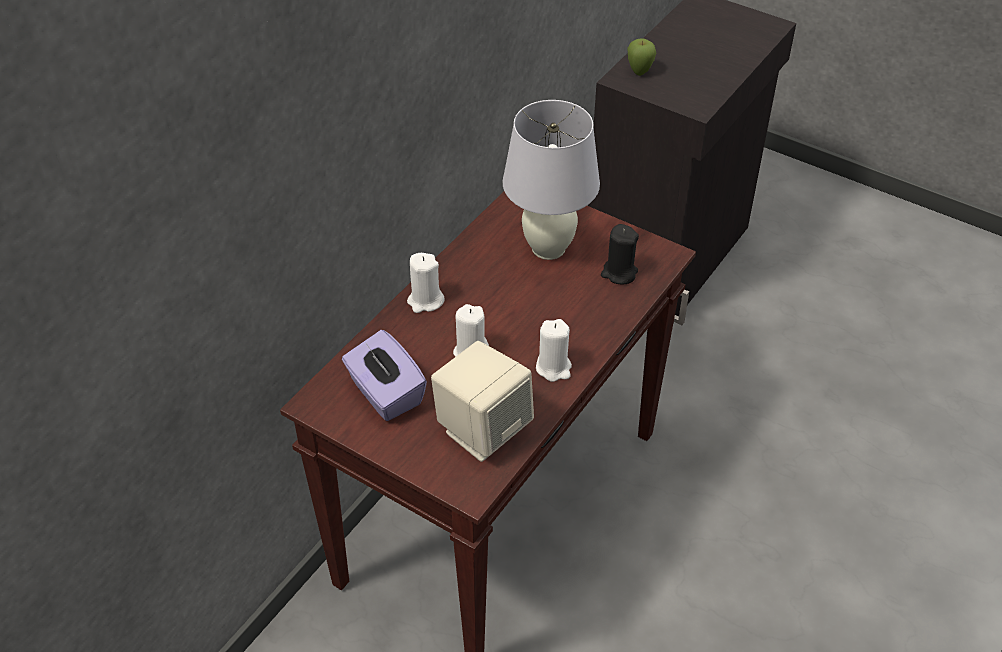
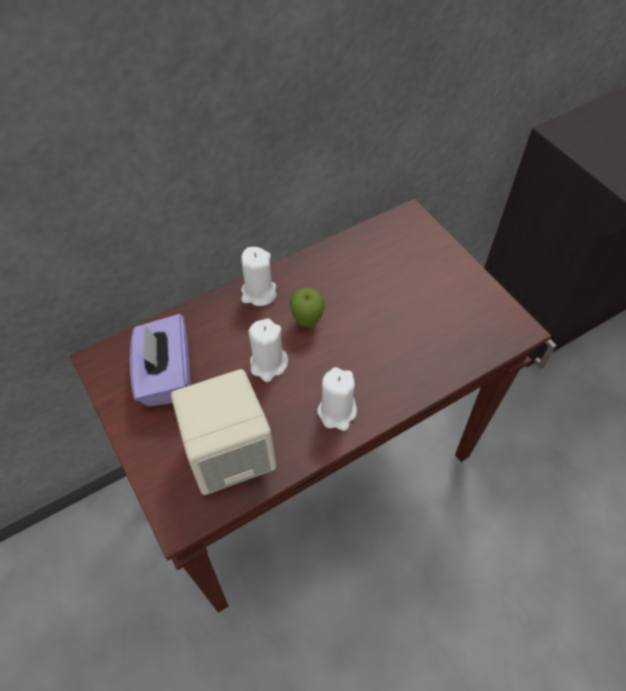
camera: 25 degrees right, 10 degrees up
white table lamp [503,100,600,260] -> none
black candle [601,224,639,285] -> none
apple [627,38,656,76] -> apple moved to [290,287,325,328]

